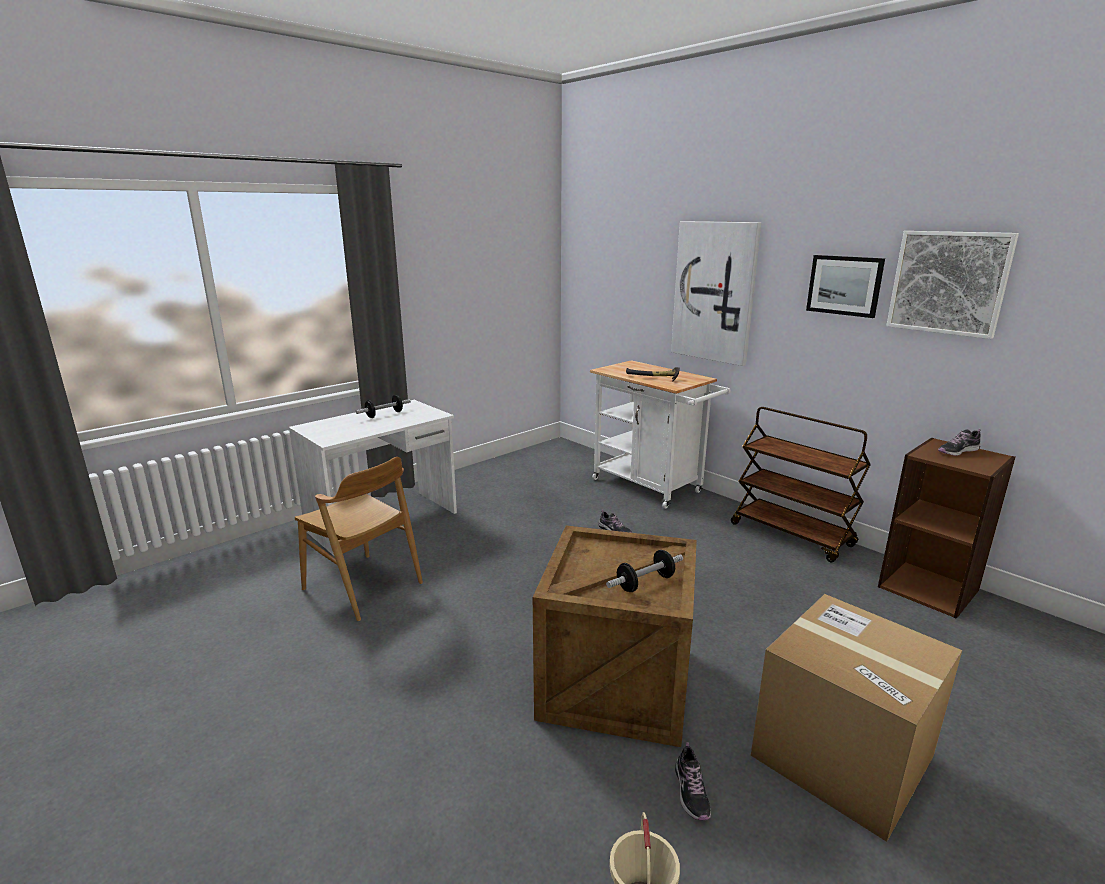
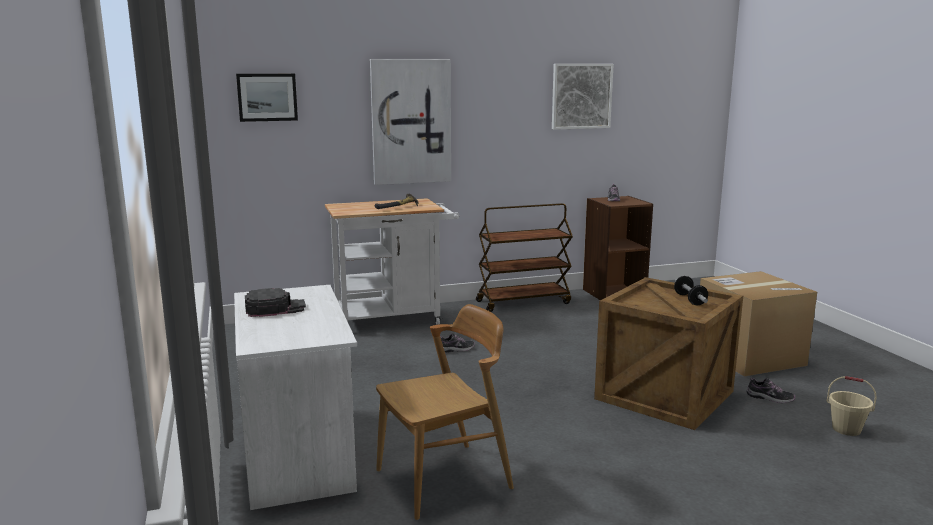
camera: 65 degrees left, 5 degrees down
dumbbell [356,395,411,418] -> black cap [245,288,306,317]
picture [806,255,885,318] -> picture moved to [236,74,298,122]

